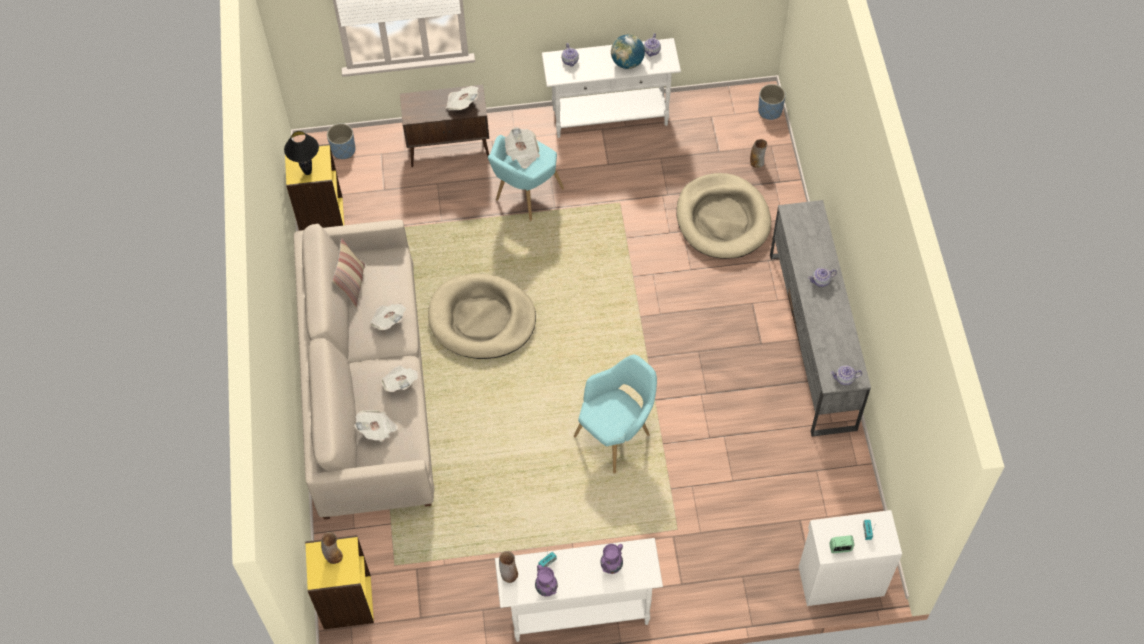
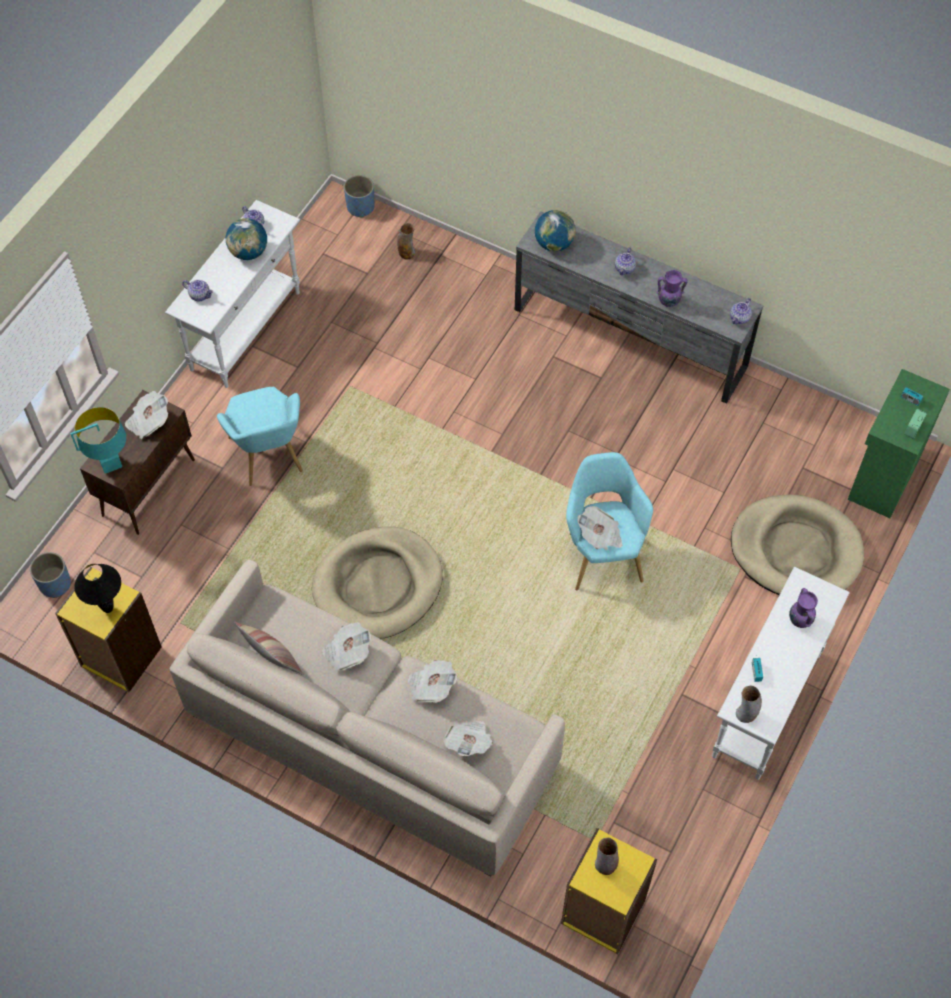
camera: 55 degrees left, 0 degrees up
newspaper [505,127,540,169] -> newspaper moved to [577,506,623,550]
purple vase [535,565,558,597] -> purple vase moved to [657,270,688,307]
beige dog bed [676,173,771,259] -> beige dog bed moved to [731,494,864,595]
white cabinet [799,510,902,606] -> green cabinet [848,369,950,518]
none -> turquoise table lamp [70,407,126,473]
none -> globe [535,210,576,252]

